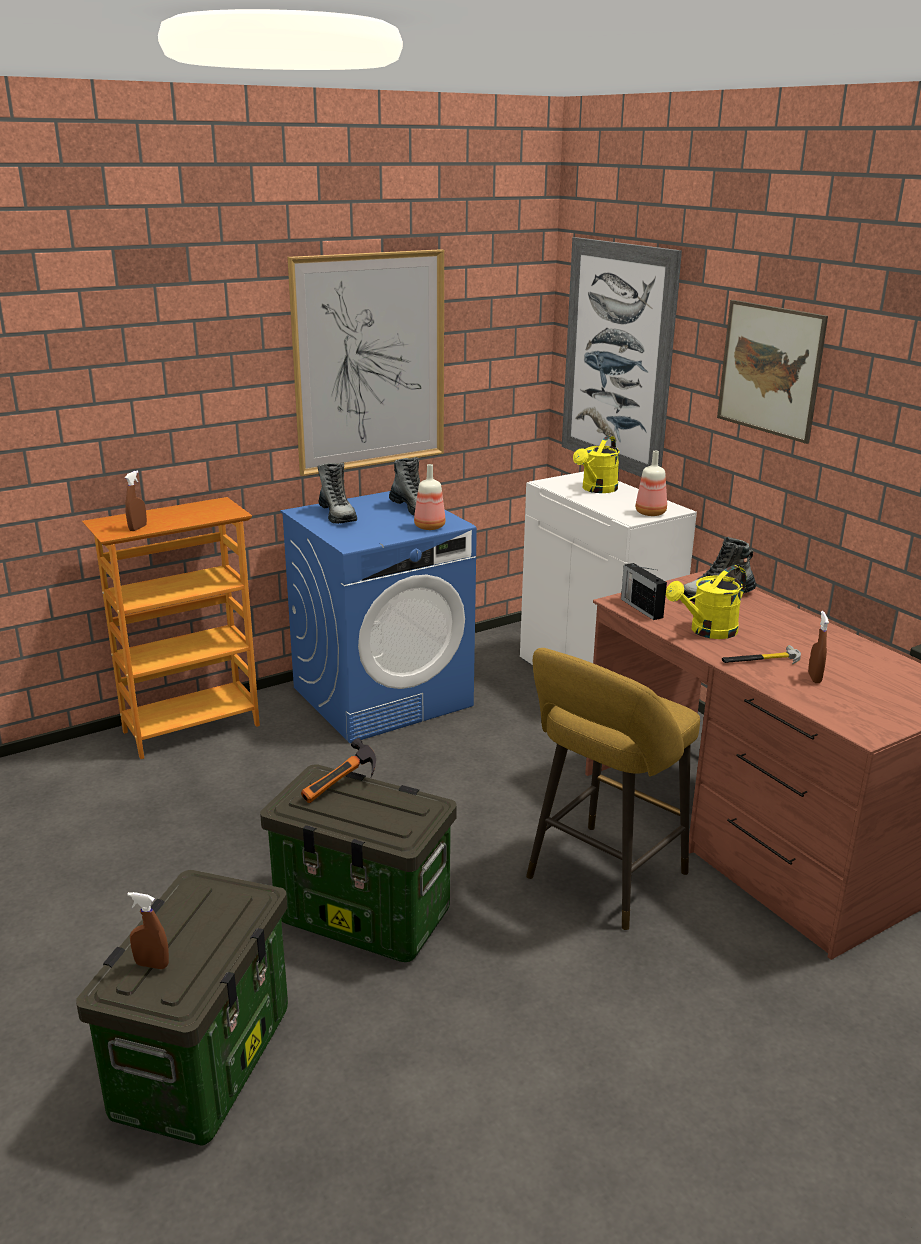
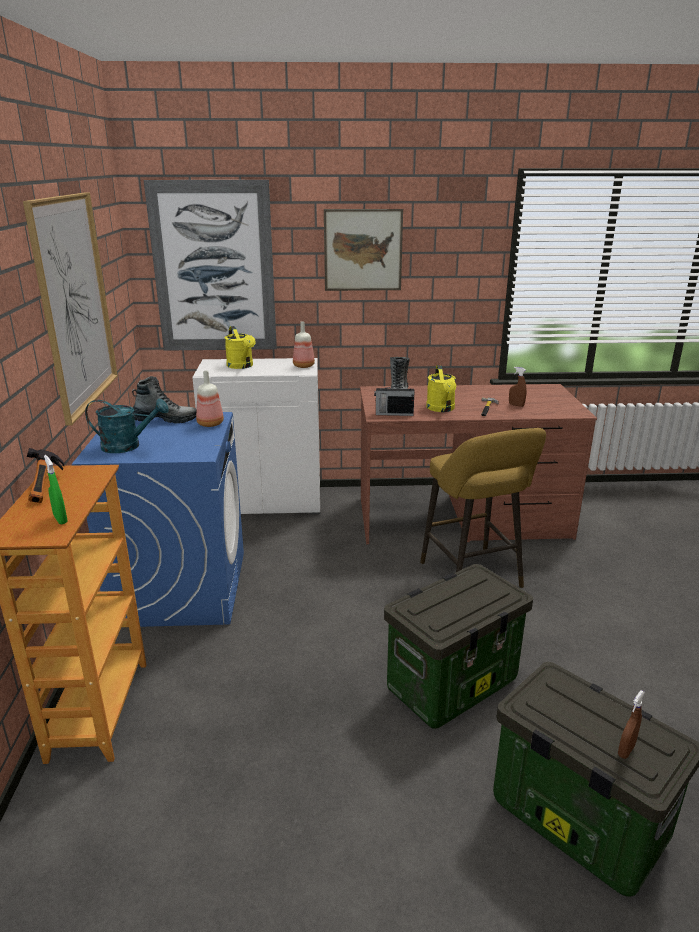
camera: 60 degrees left, 0 degrees up
brown spray bottle [125,470,147,531] -> green spray bottle [44,455,68,524]
hammer [301,738,376,803] -> hammer moved to [27,448,65,503]
boot [317,462,357,524] -> turquoise watering can [85,399,169,453]

